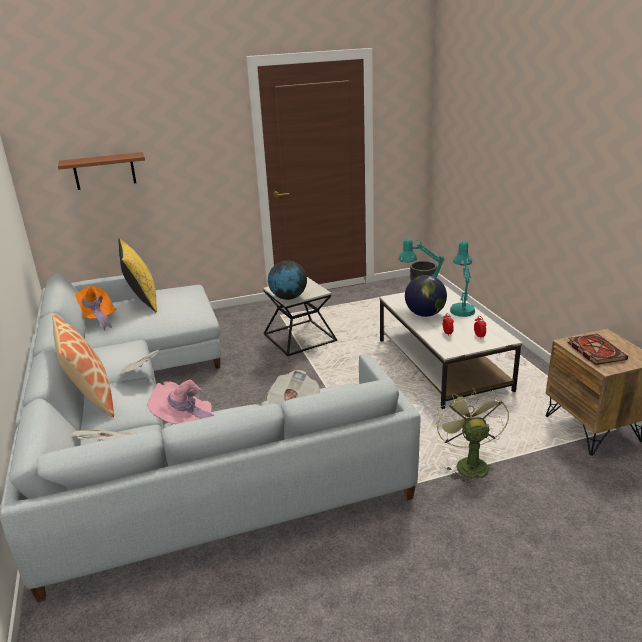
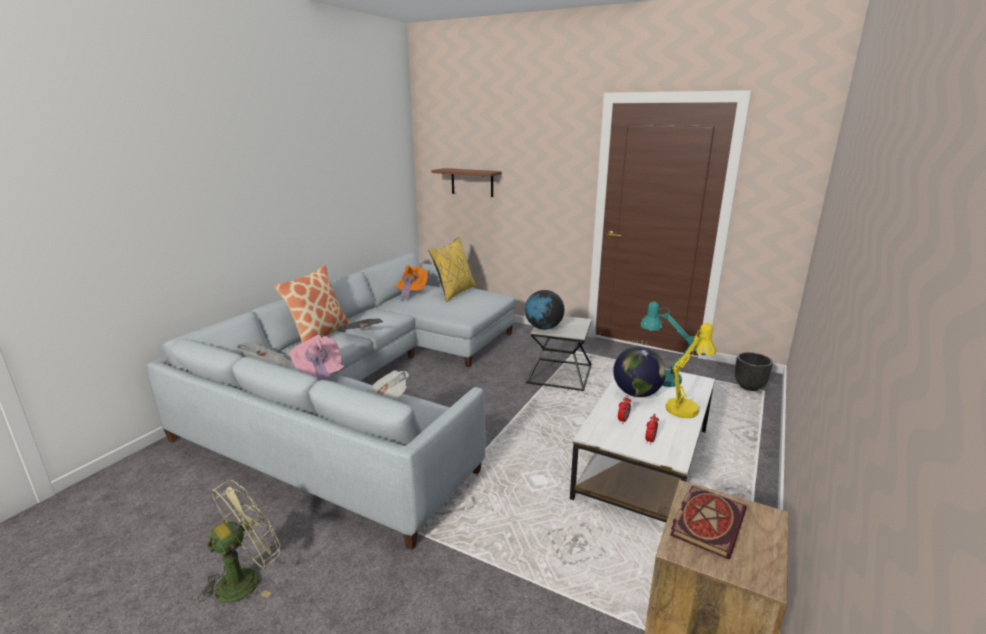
camera: 45 degrees right, 5 degrees down
green fan [436,387,509,486] -> green fan moved to [198,480,281,603]
turquoise table lamp [450,240,475,317] -> yellow table lamp [666,323,716,418]

